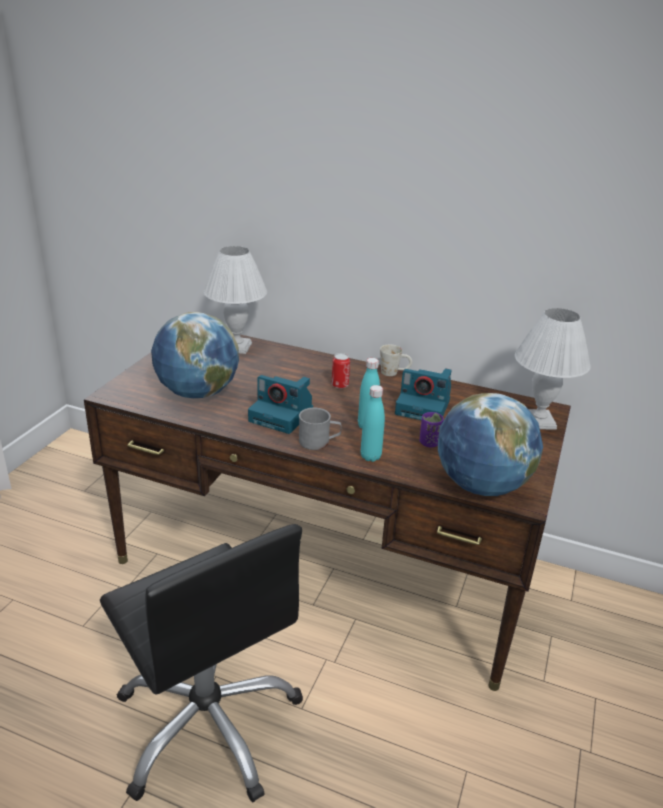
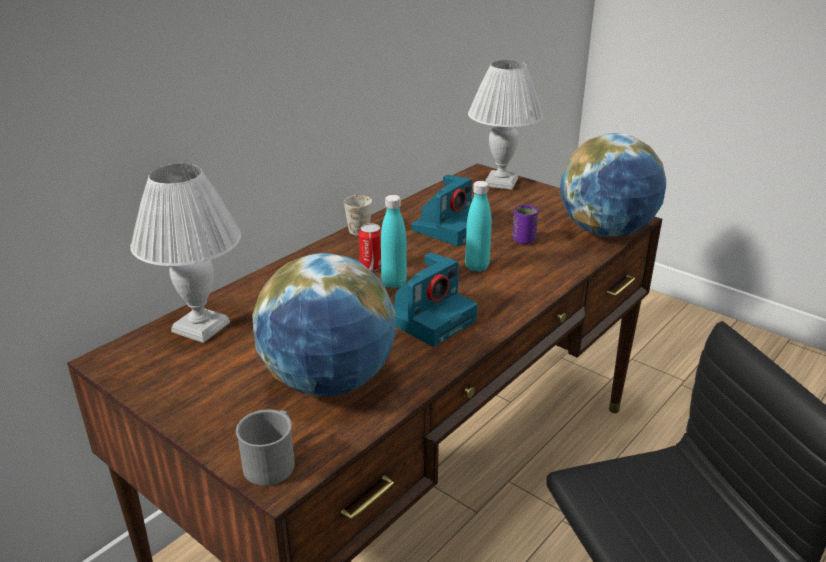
camera: 70 degrees left, 0 degrees up
grey mug [299,408,341,450] -> grey mug moved to [236,409,295,486]
turquoise bottle [361,385,385,462] -> turquoise bottle moved to [381,195,407,289]

